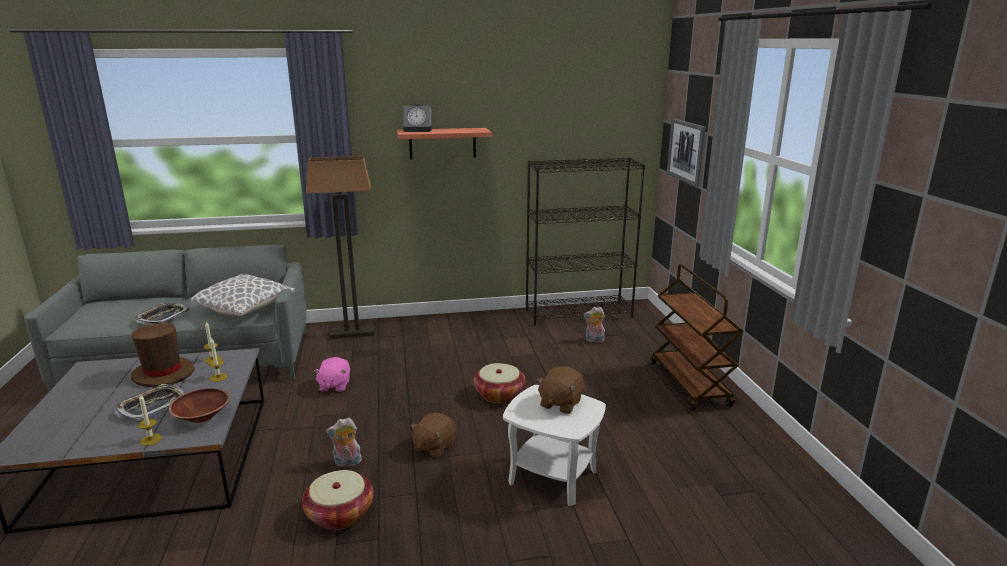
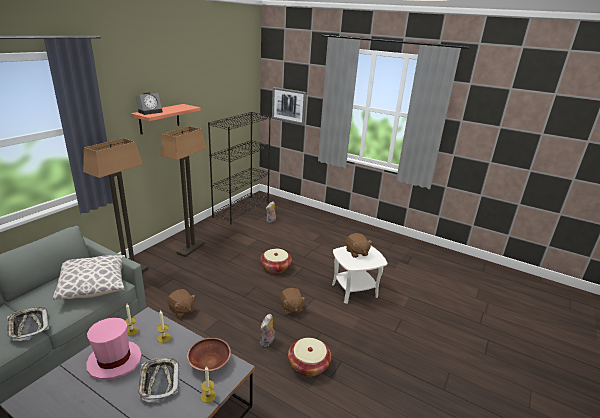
camera: 50 degrees left, 5 degrees up
brown hat [131,323,195,387] -> pink hat [86,318,142,380]
pink plush toy [314,357,350,392] -> brown plush toy [167,289,196,318]
brown cart [650,264,744,411] -> none
none -> floor lamp [160,126,206,257]

